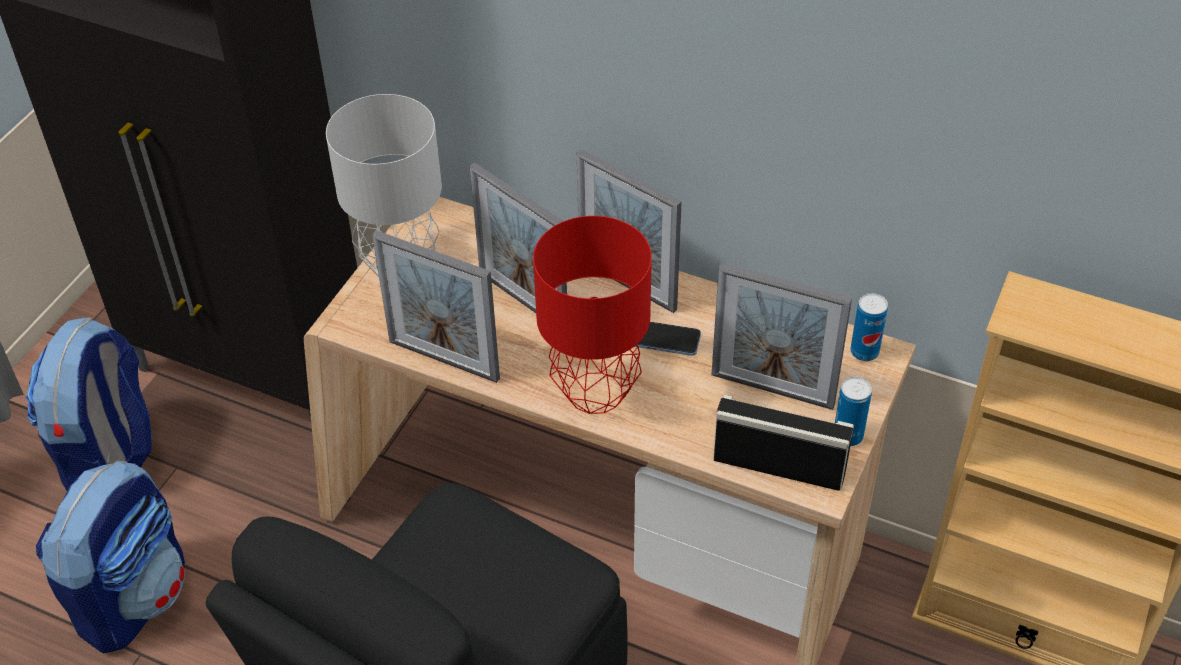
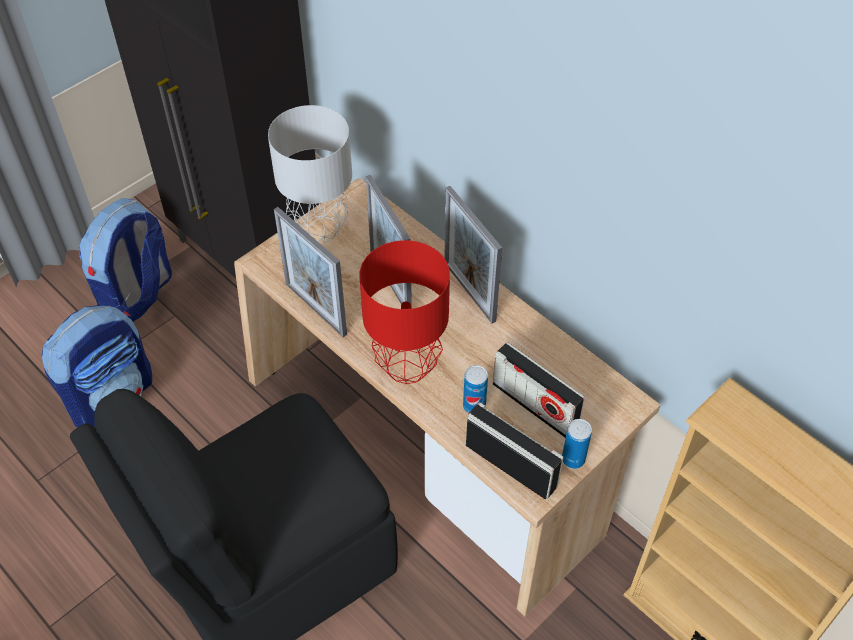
camera: 20 degrees right, 5 degrees up
phone [634,322,701,356] -> none
picture frame [711,263,852,410] -> radio [493,342,585,438]
can [850,293,888,361] -> can moved to [463,365,488,413]

